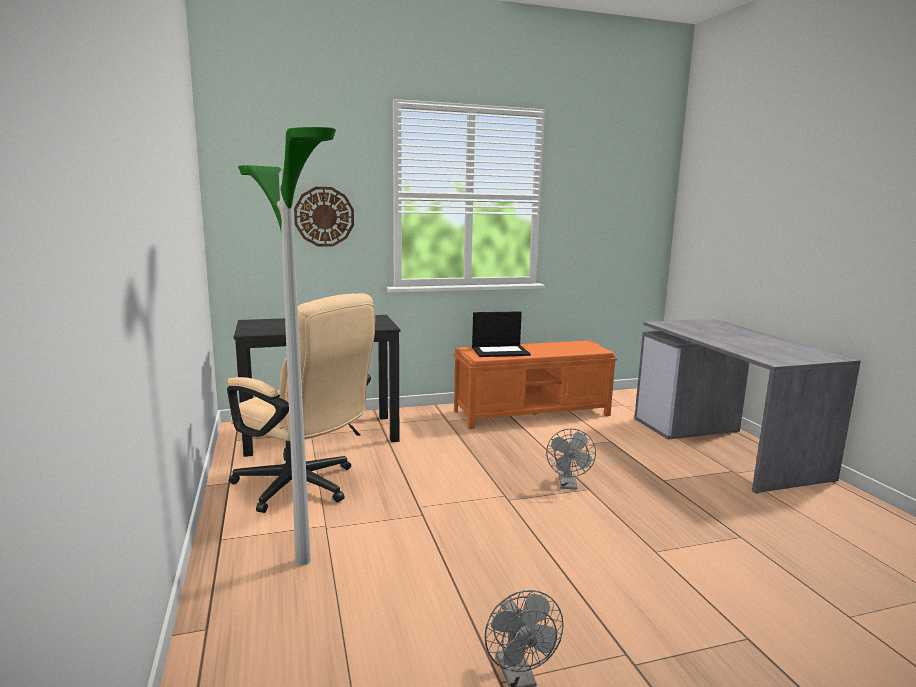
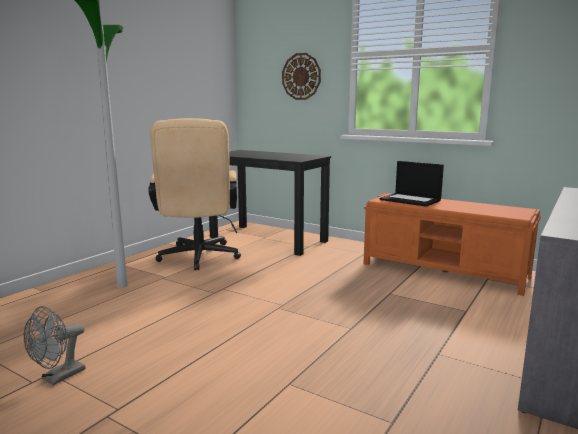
camera: 50 degrees right, 0 degrees up
grey fan [546,428,596,489] -> none

